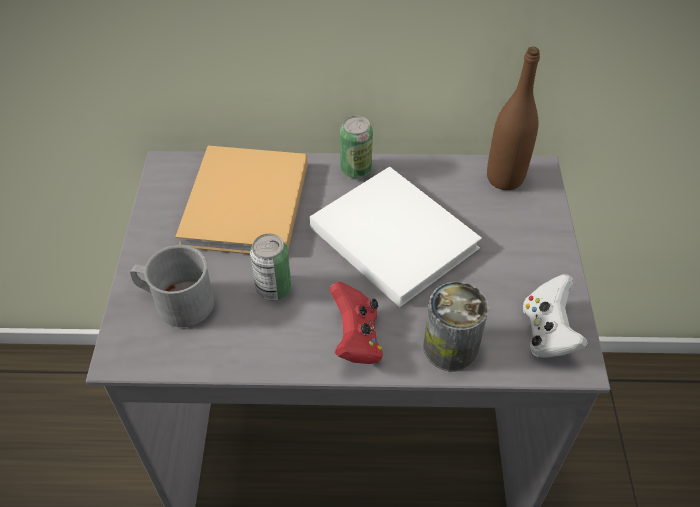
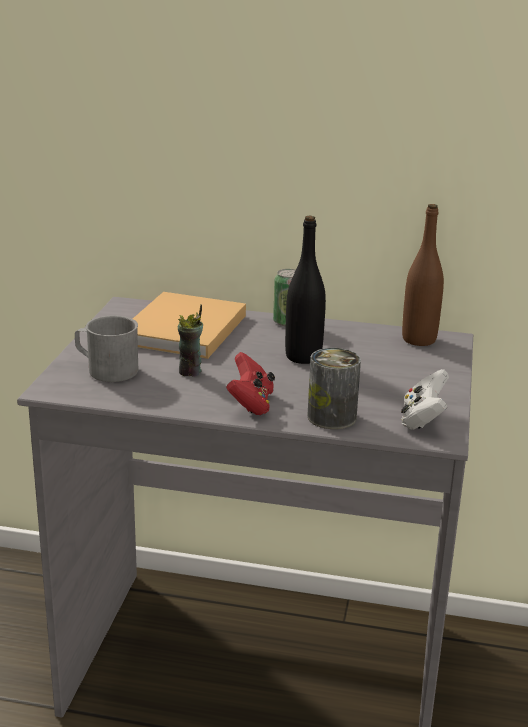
camera: 10 degrees right, 25 degrees down
can [250,234,291,301] -> cup [178,304,203,377]
white book [310,166,482,307] -> black bottle [285,216,326,364]

